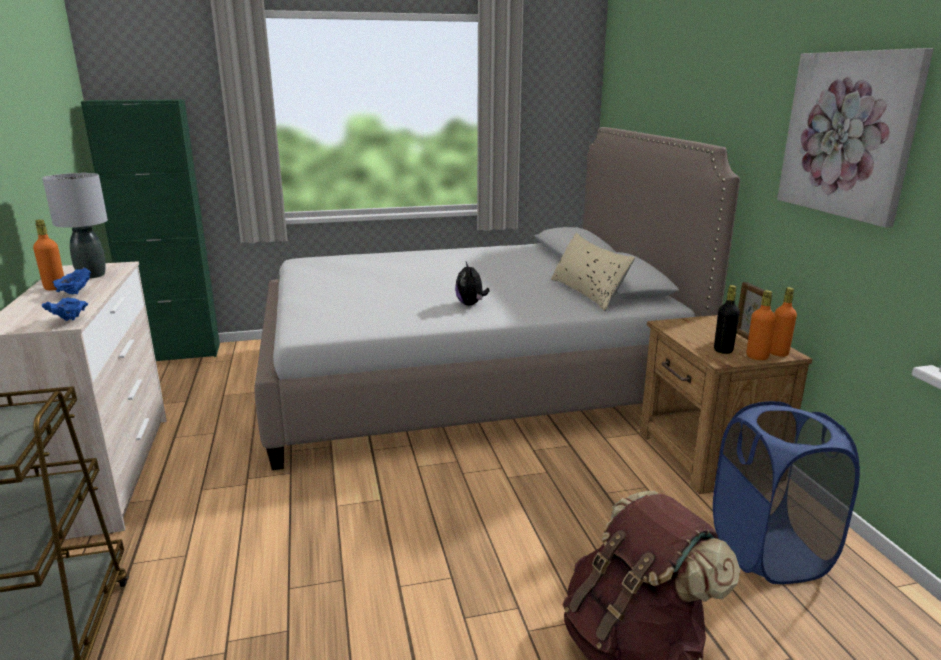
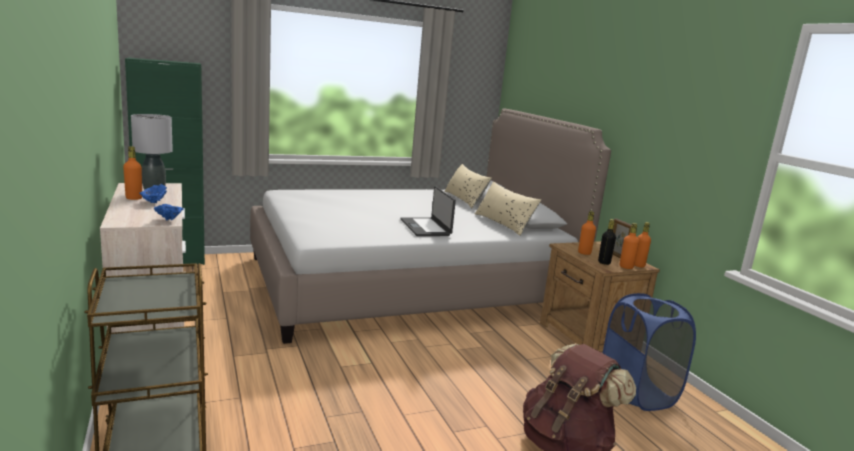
camera: 10 degrees left, 5 degrees down
plush toy [455,262,490,305] -> laptop [400,186,456,236]
picture [777,48,934,228] -> none
none -> beige pillow [444,164,492,208]
none -> orange bottle [578,211,596,255]

